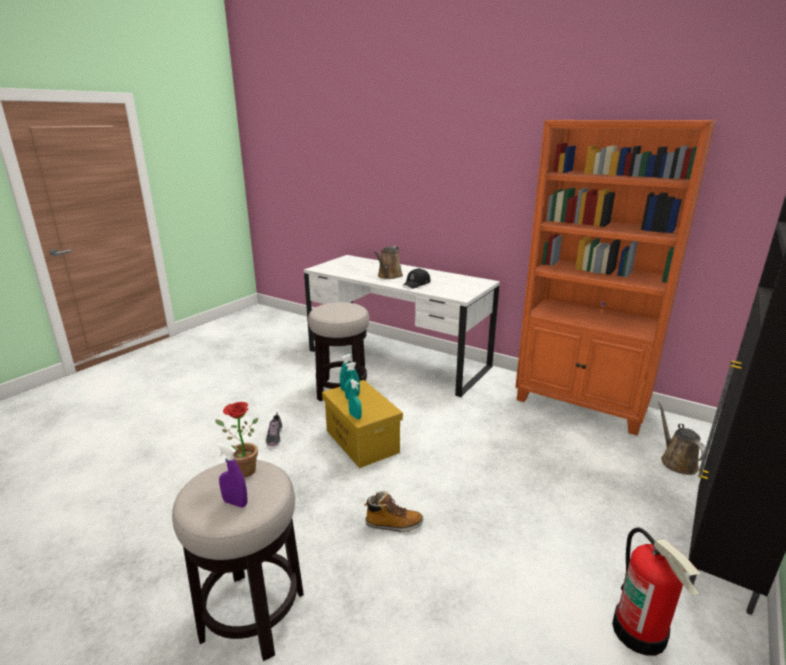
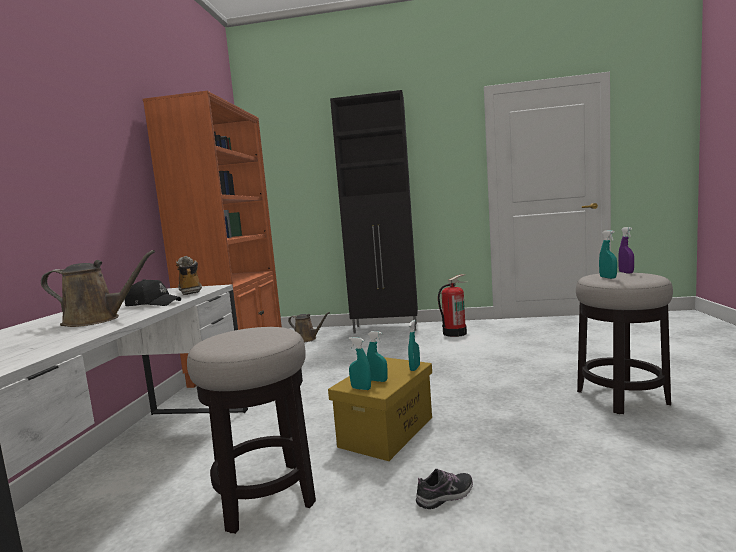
camera: 115 degrees left, 15 degrees down
potted plant [215,402,258,477] -> turquoise spray bottle [599,230,617,279]
boot [364,491,423,532] -> boot moved to [176,256,202,295]
brown watering can [658,402,706,475] -> brown watering can turned 120 degrees counterclockwise [288,312,330,342]

